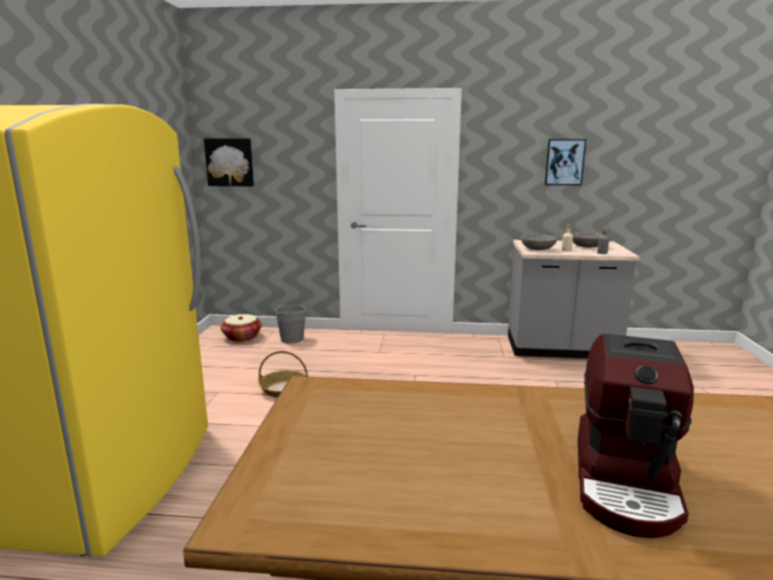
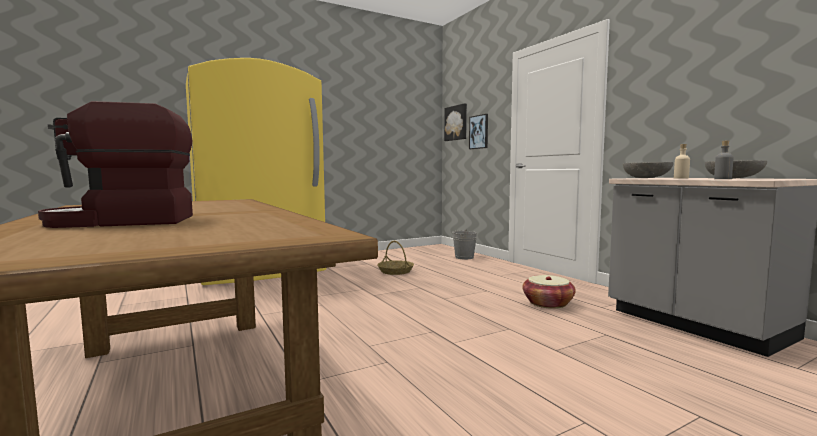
camera: 55 degrees right, 10 degrees down
basket [221,314,262,342] -> basket moved to [522,275,576,309]
picture [545,139,586,185] -> picture moved to [469,114,488,149]

